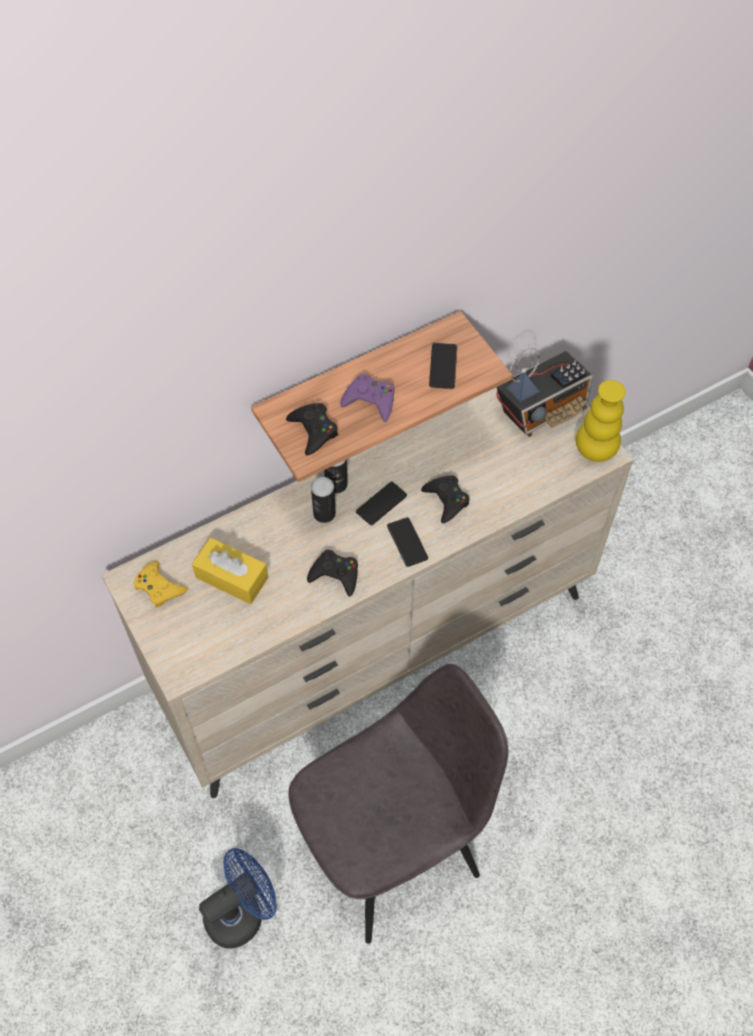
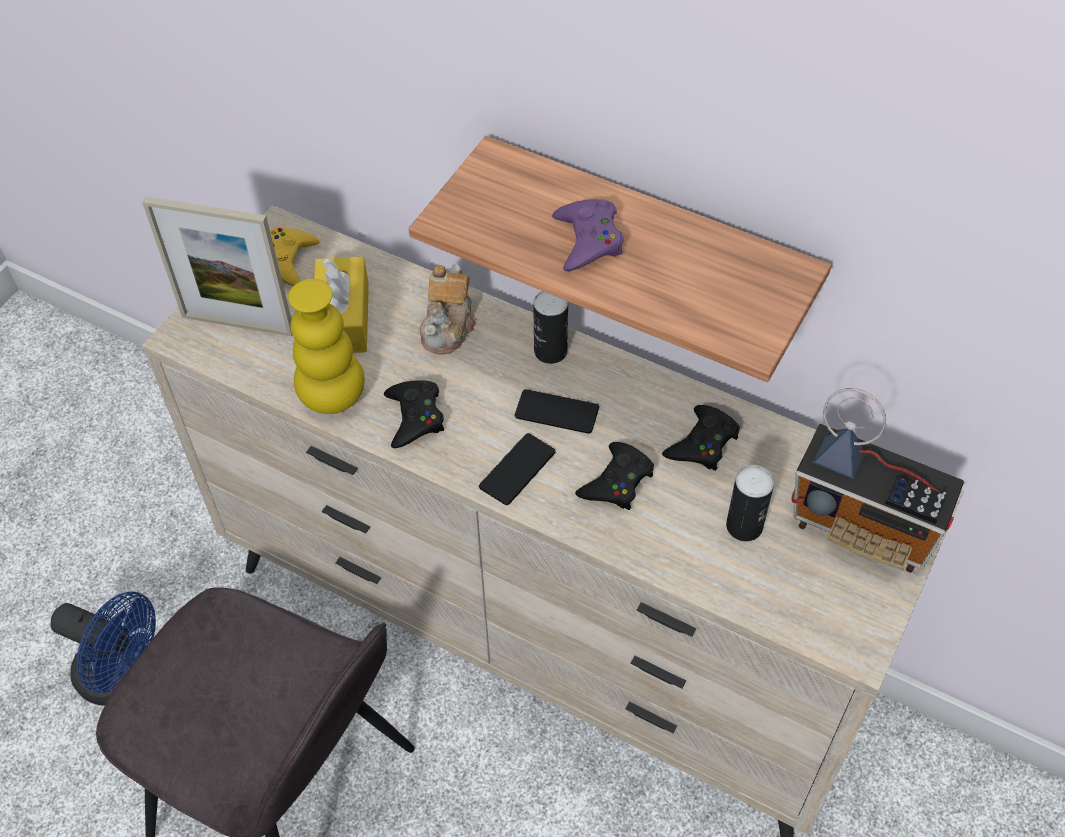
camera: 60 degrees right, 5 degrees down
black game controller [286,403,338,455] -> black game controller moved to [662,405,740,471]
can [311,477,336,523] -> can moved to [726,465,774,541]
phone [429,343,457,389] -> none
yellow vase [576,380,626,462] -> yellow vase moved to [288,279,365,414]
none -> picture frame [142,196,292,336]
none -> teapot [420,264,476,355]

